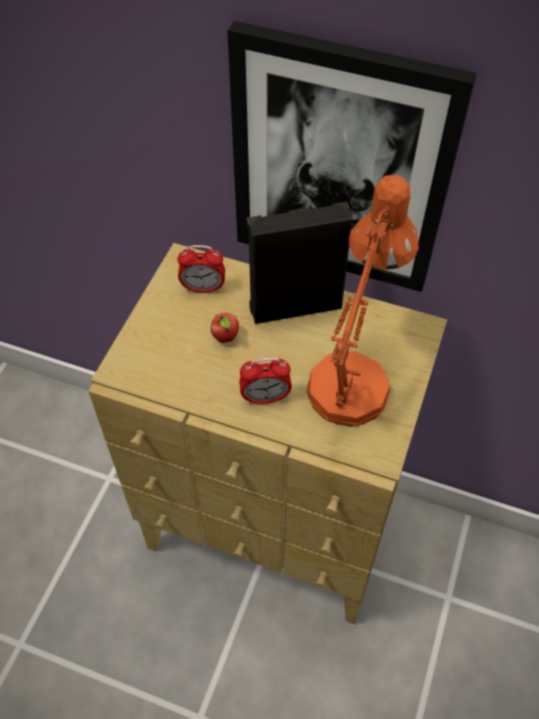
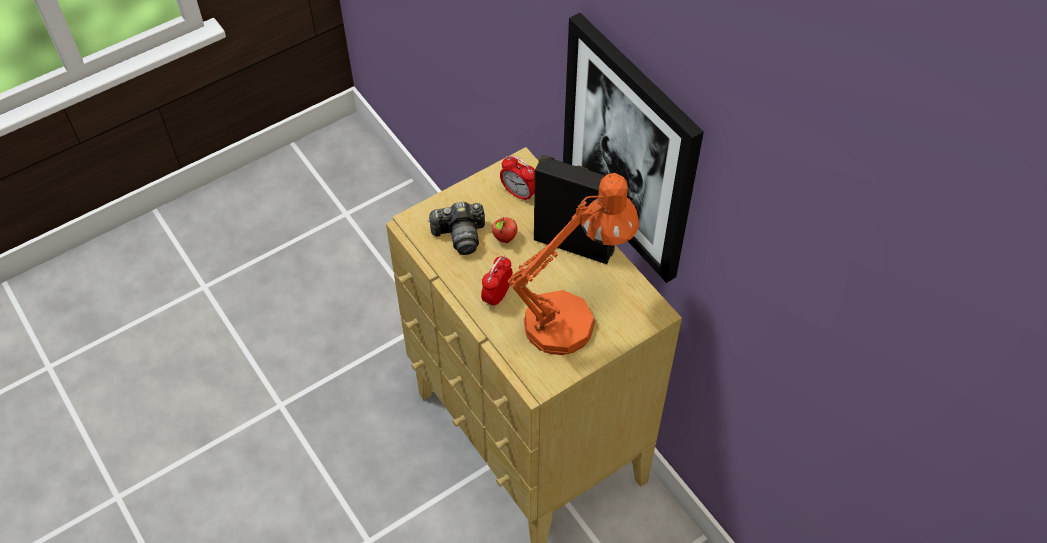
camera: 35 degrees right, 0 degrees up
alarm clock [239,358,292,404] -> alarm clock turned 90 degrees clockwise [481,256,513,308]
none -> camera [428,201,485,255]

